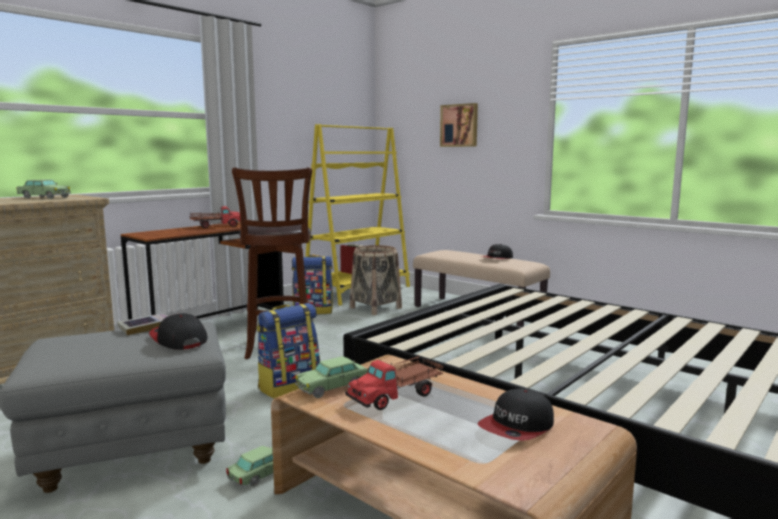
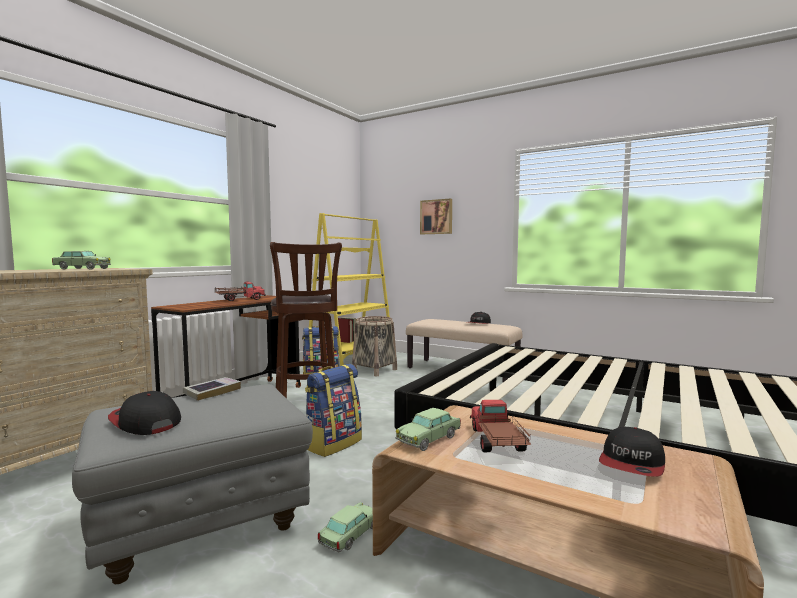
camera: 10 degrees left, 5 degrees down
cap [149,313,208,350] -> cap moved to [108,391,181,435]
toy truck [345,356,443,410] -> toy truck turned 135 degrees clockwise [470,400,531,452]

